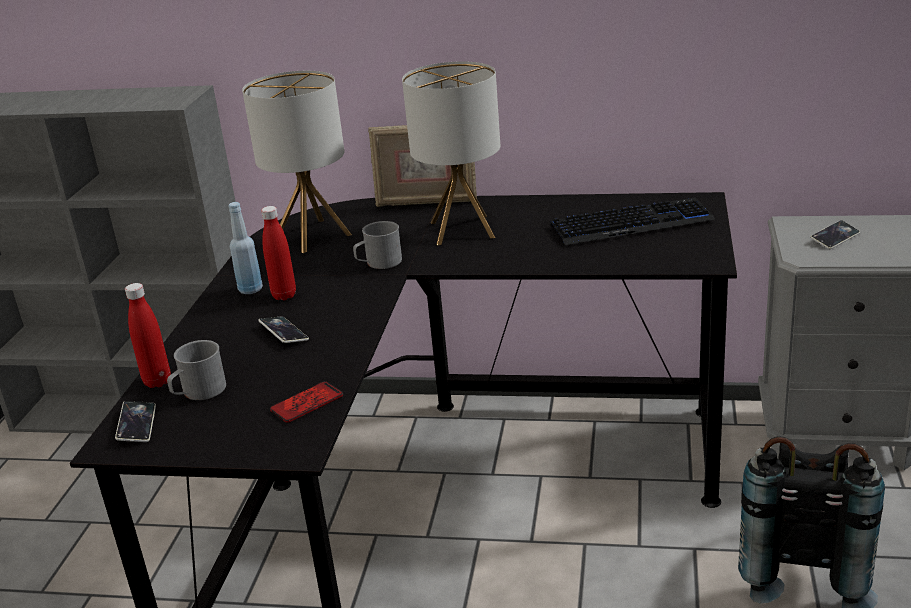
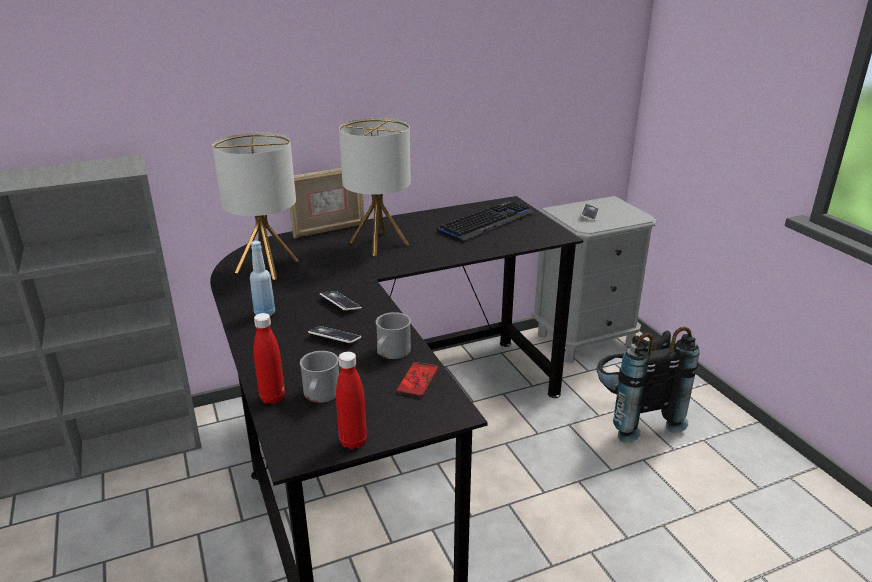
camera: 35 degrees left, 0 degrees up
phone [115,401,156,442] -> phone moved to [320,291,362,310]
red bottle [261,206,296,300] -> red bottle moved to [336,352,367,449]
grey mug [353,221,402,269] -> grey mug moved to [376,312,411,359]

